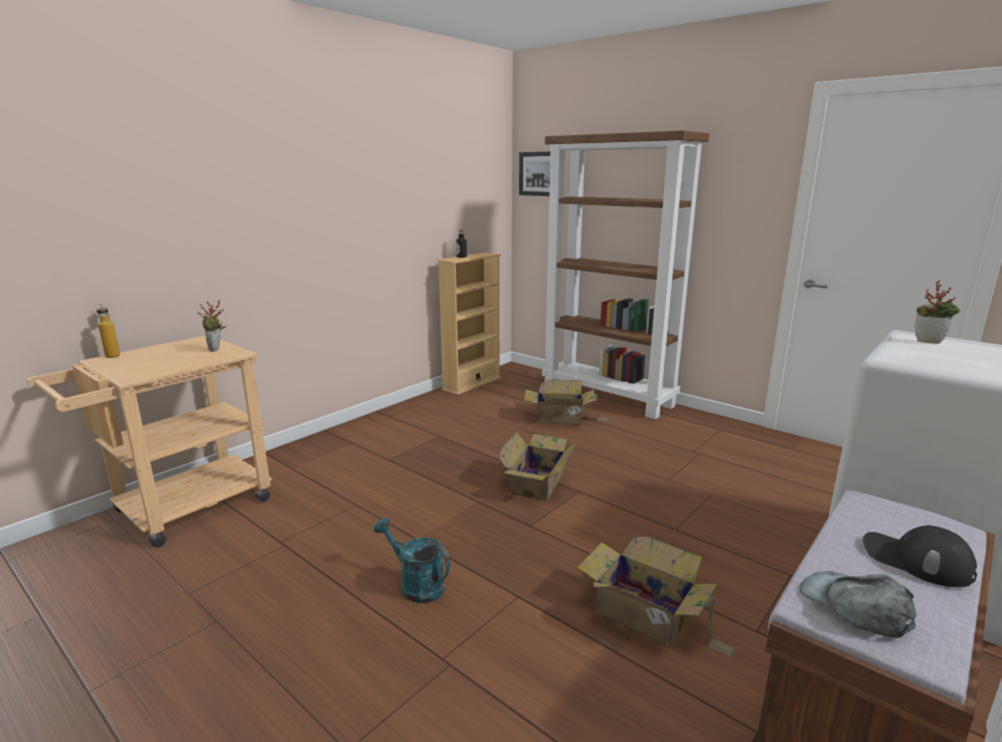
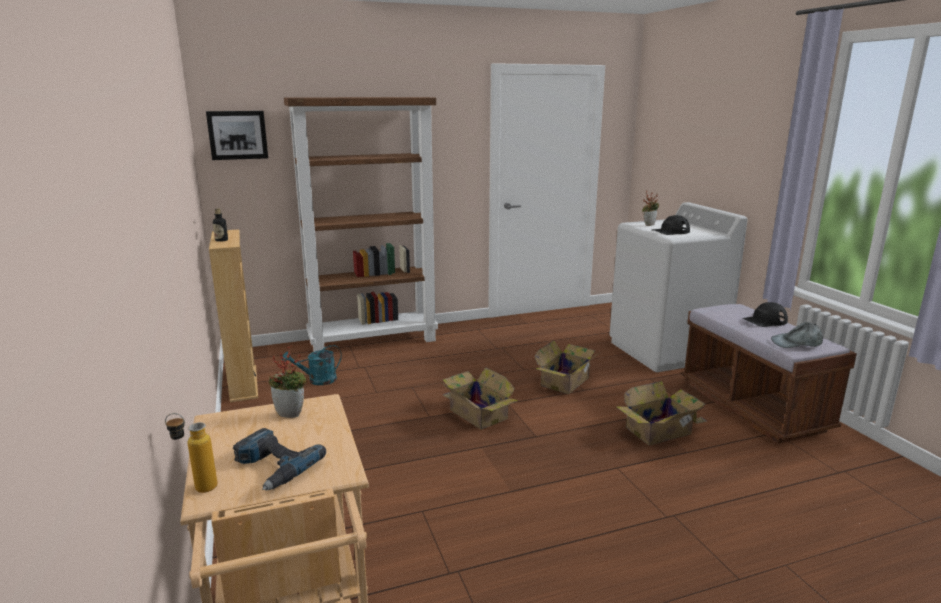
camera: 60 degrees left, 0 degrees up
turquoise watering can [374,518,450,603] -> turquoise watering can moved to [282,345,342,385]
cardboard box [524,380,610,425] -> cardboard box moved to [534,340,599,394]
none -> power drill [233,428,326,491]
none -> black cap [652,215,690,235]

